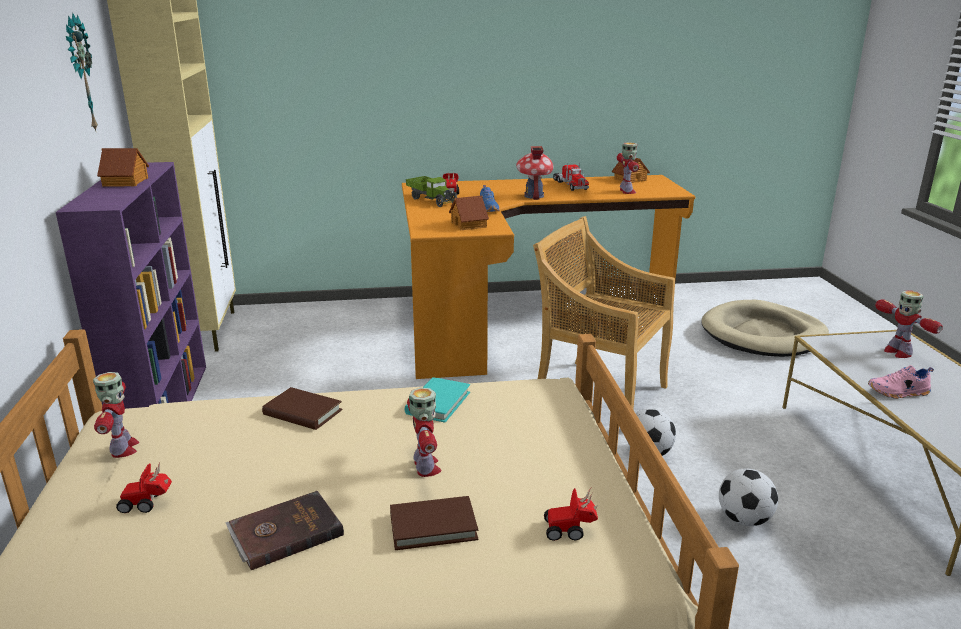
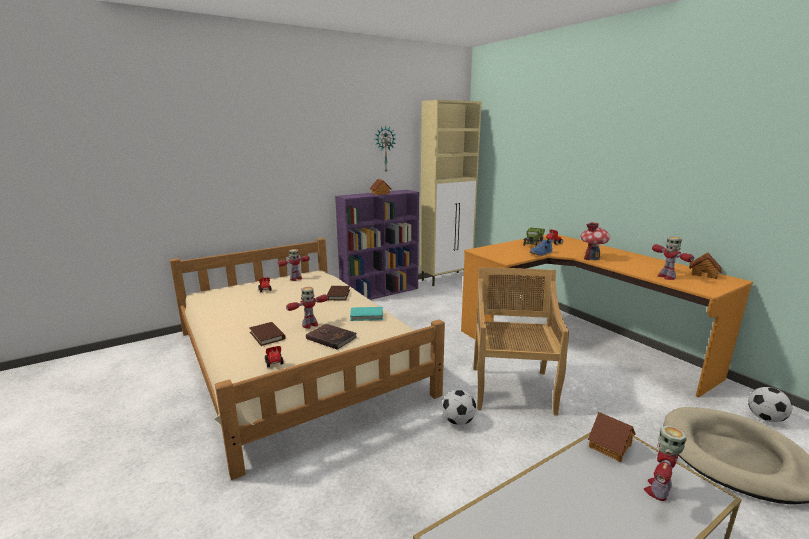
camera: 65 degrees right, 5 degrees down
brown book [225,491,344,570] -> brown book moved to [306,324,357,350]
toy house [449,196,489,230] -> toy house moved to [588,412,636,462]
toy truck [553,162,589,191] -> none
toy robot [617,142,639,194] -> toy robot turned 105 degrees clockwise [652,237,694,280]
football [719,468,778,526] -> football moved to [748,387,792,422]
pink shoe [868,365,934,399] -> none

